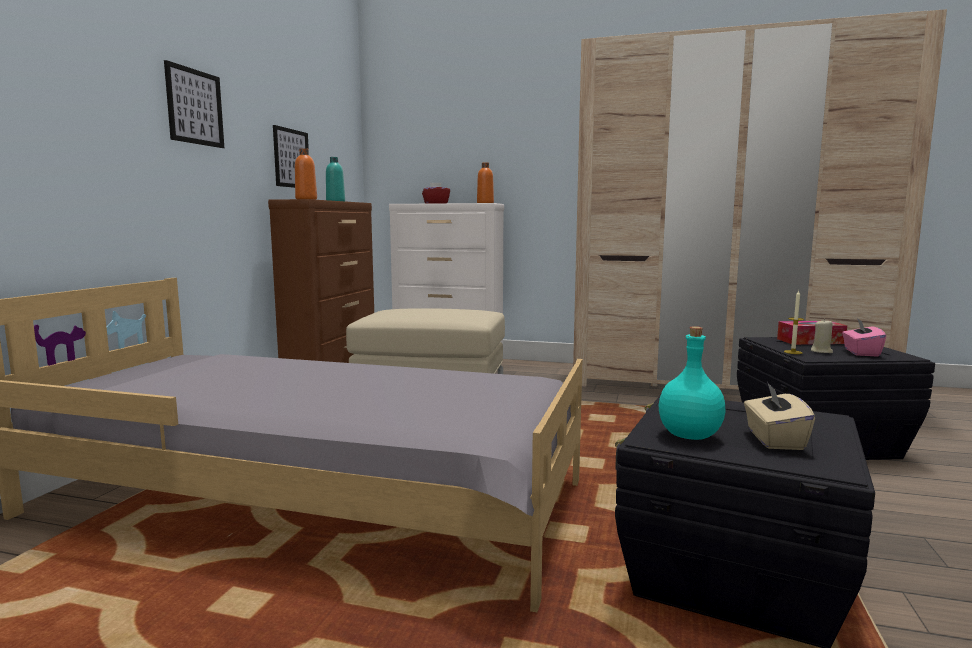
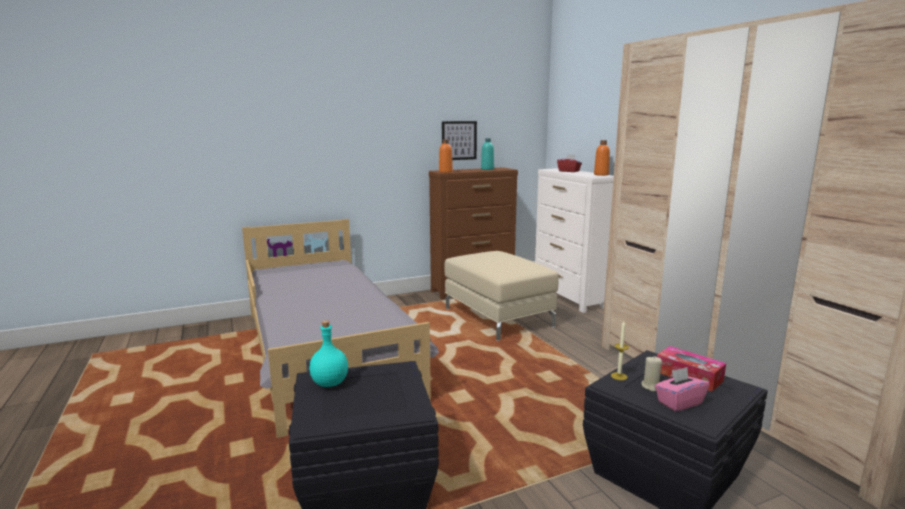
camera: 50 degrees right, 5 degrees up
picture [164,60,224,148] -> none
beige tissue box [744,382,815,450] -> none

